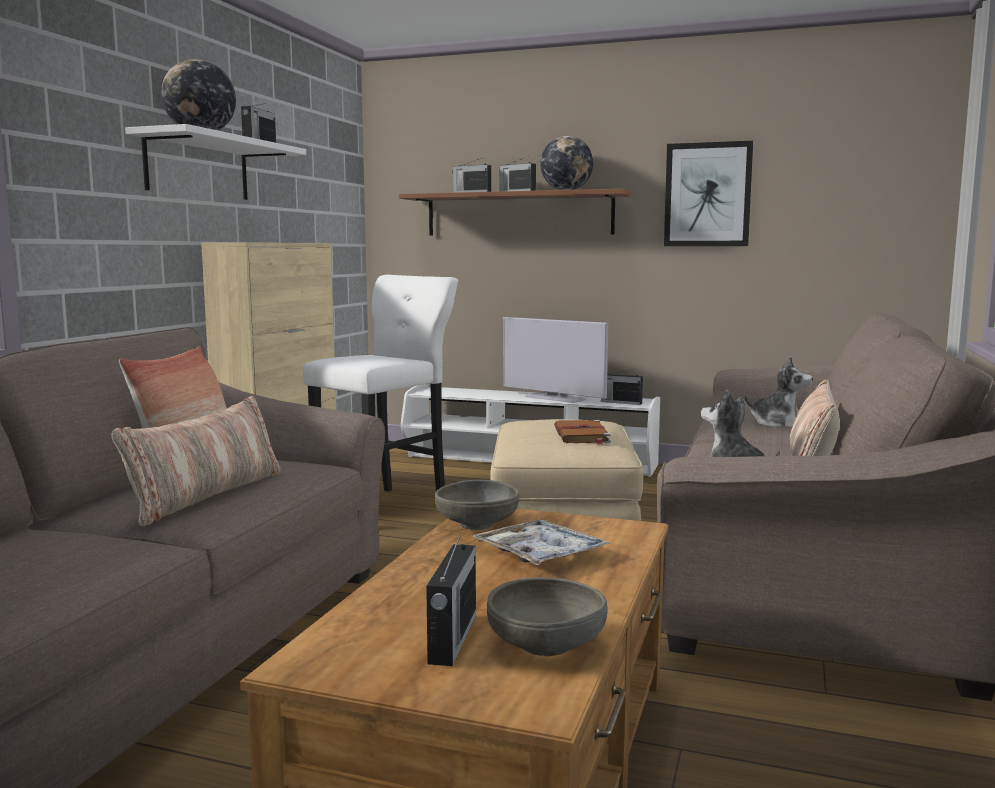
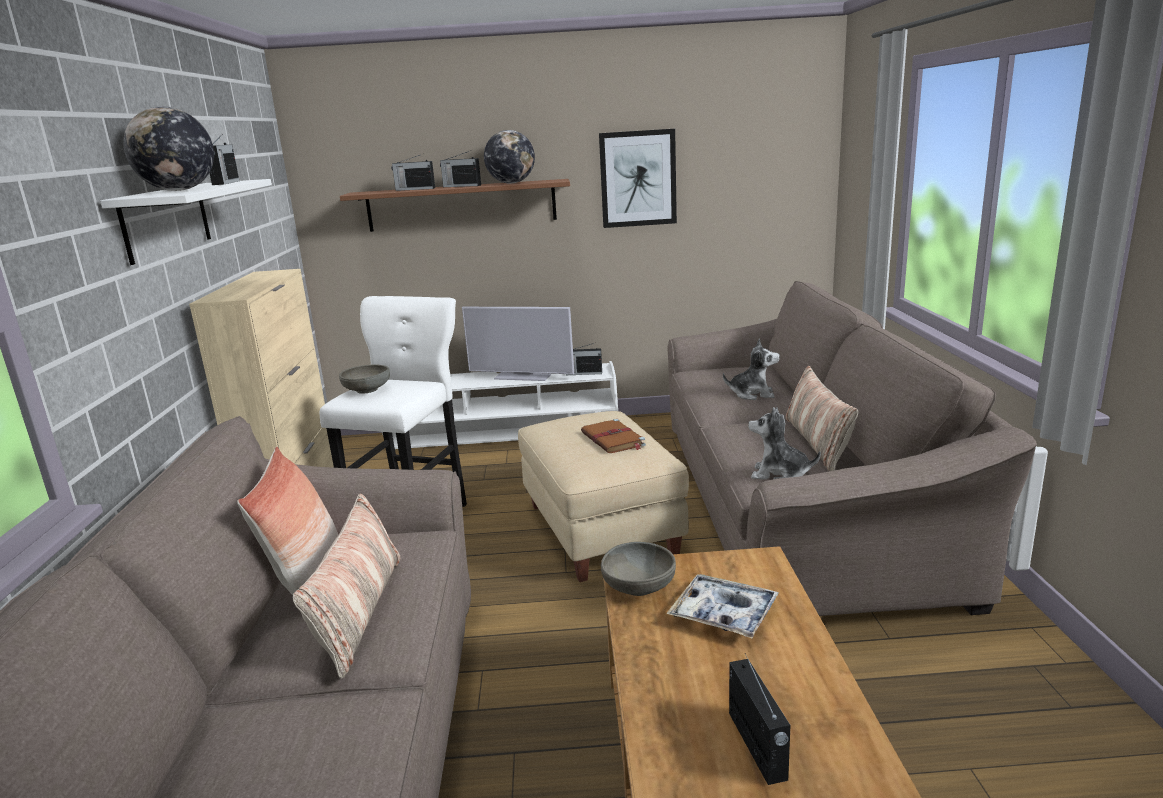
camera: 20 degrees left, 10 degrees up
grey bowl [487,577,608,656] -> grey bowl moved to [339,364,390,394]

